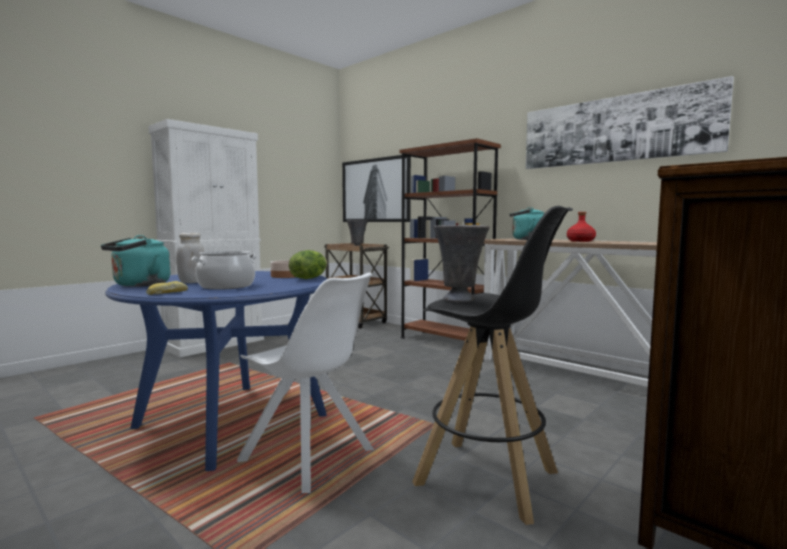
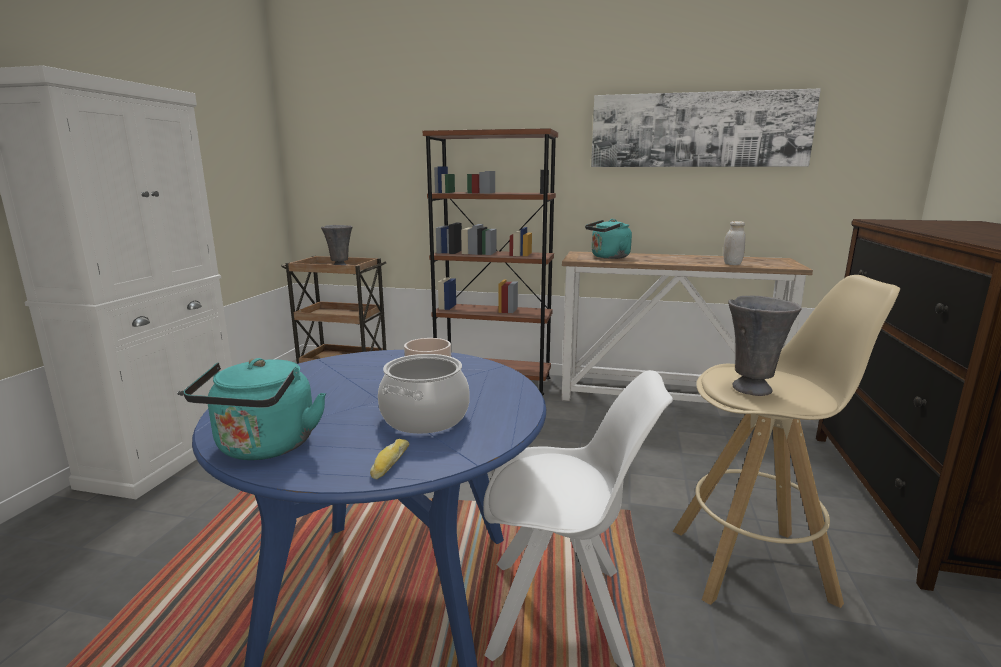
camera: 30 degrees left, 10 degrees up
white jar [176,233,204,283] -> white jar moved to [723,221,746,265]
lettuce [289,250,327,279] -> none
picture [342,155,411,222] -> none
black stool [412,206,573,525] -> beige stool [673,275,900,608]
red bottle [567,212,596,242] -> none

